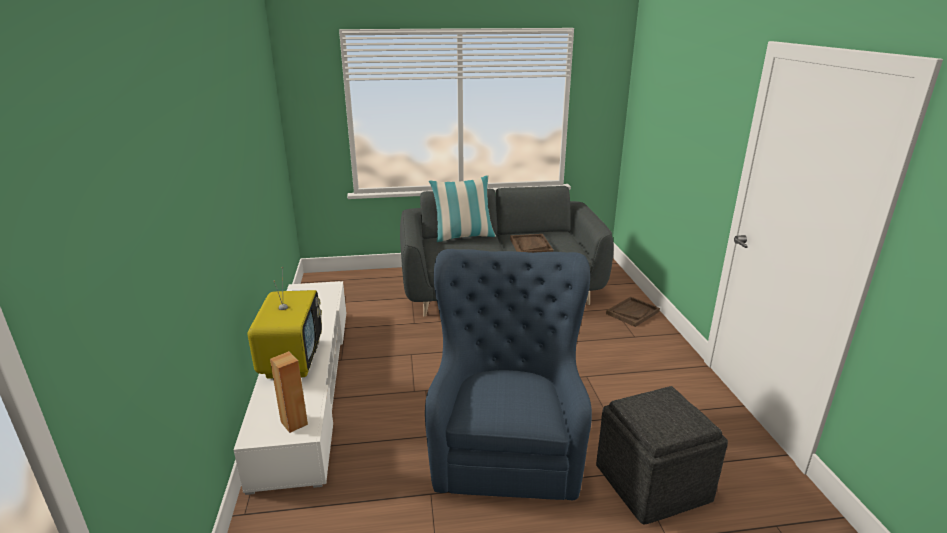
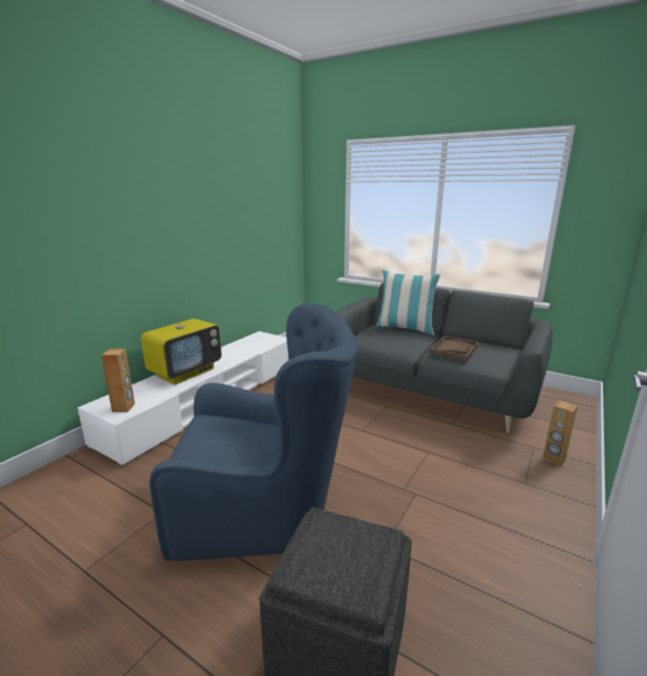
camera: 40 degrees right, 5 degrees down
blue armchair [425,249,592,500] -> blue armchair turned 45 degrees clockwise [149,303,357,561]
brown tray [606,297,660,327] -> brown speaker [542,400,578,467]

